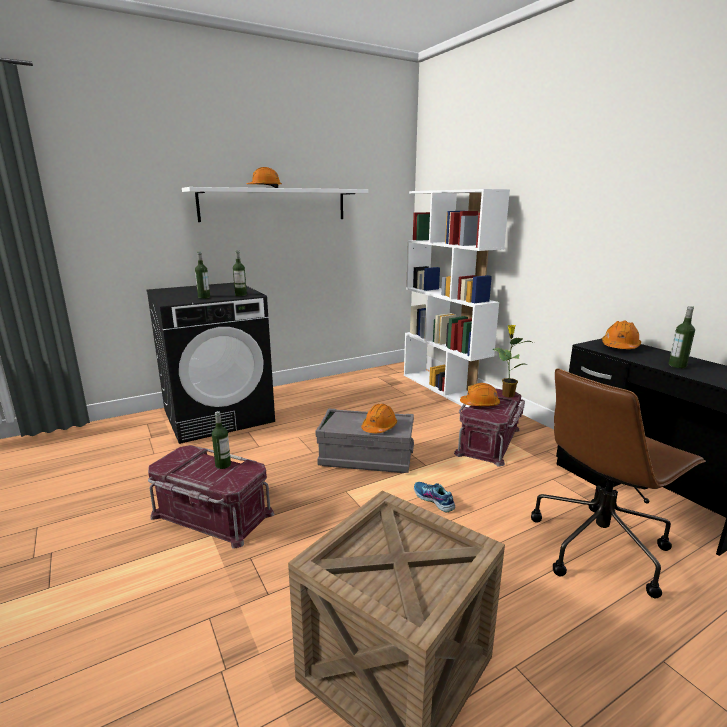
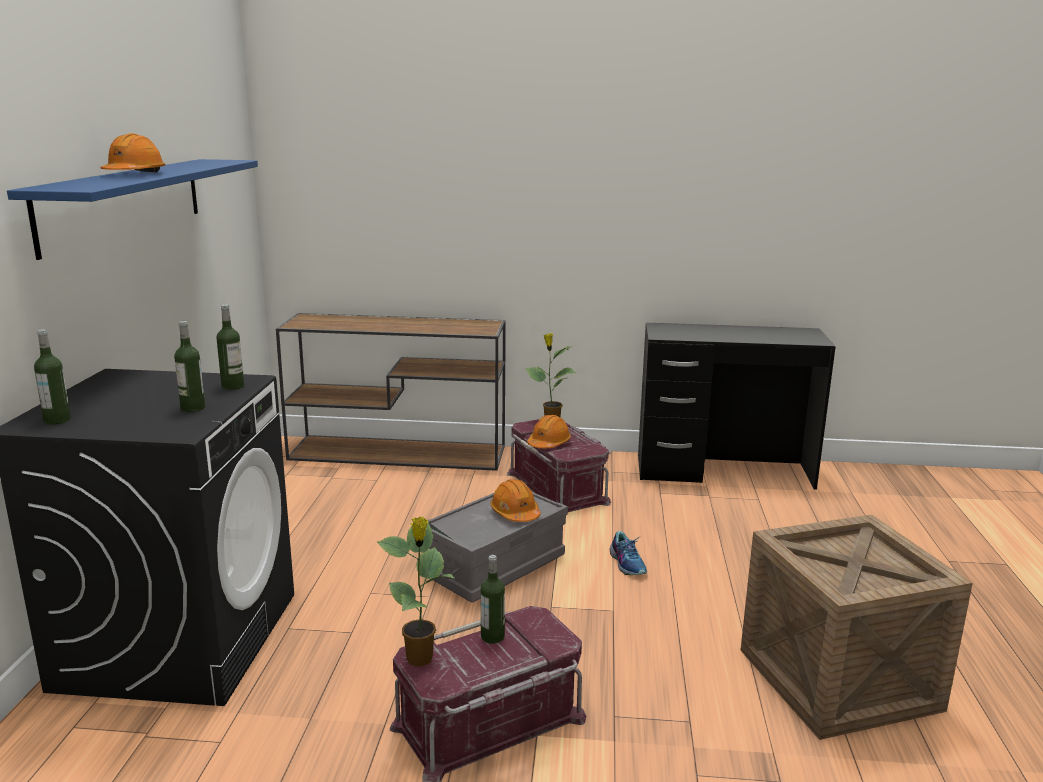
camera: 55 degrees left, 0 degrees up
white shelf [182,187,368,222] -> blue shelf [7,159,258,260]
white bookcase [404,189,510,407] -> brown console table [276,313,506,471]
shoe [414,482,455,512] -> shoe turned 105 degrees counterclockwise [610,531,647,575]
brown office chair [531,368,706,598] -> none
orange hard hat [602,320,641,349] -> none
bottle [668,306,695,368] -> bottle moved to [34,329,71,425]
none -> potted plant [377,516,456,666]

